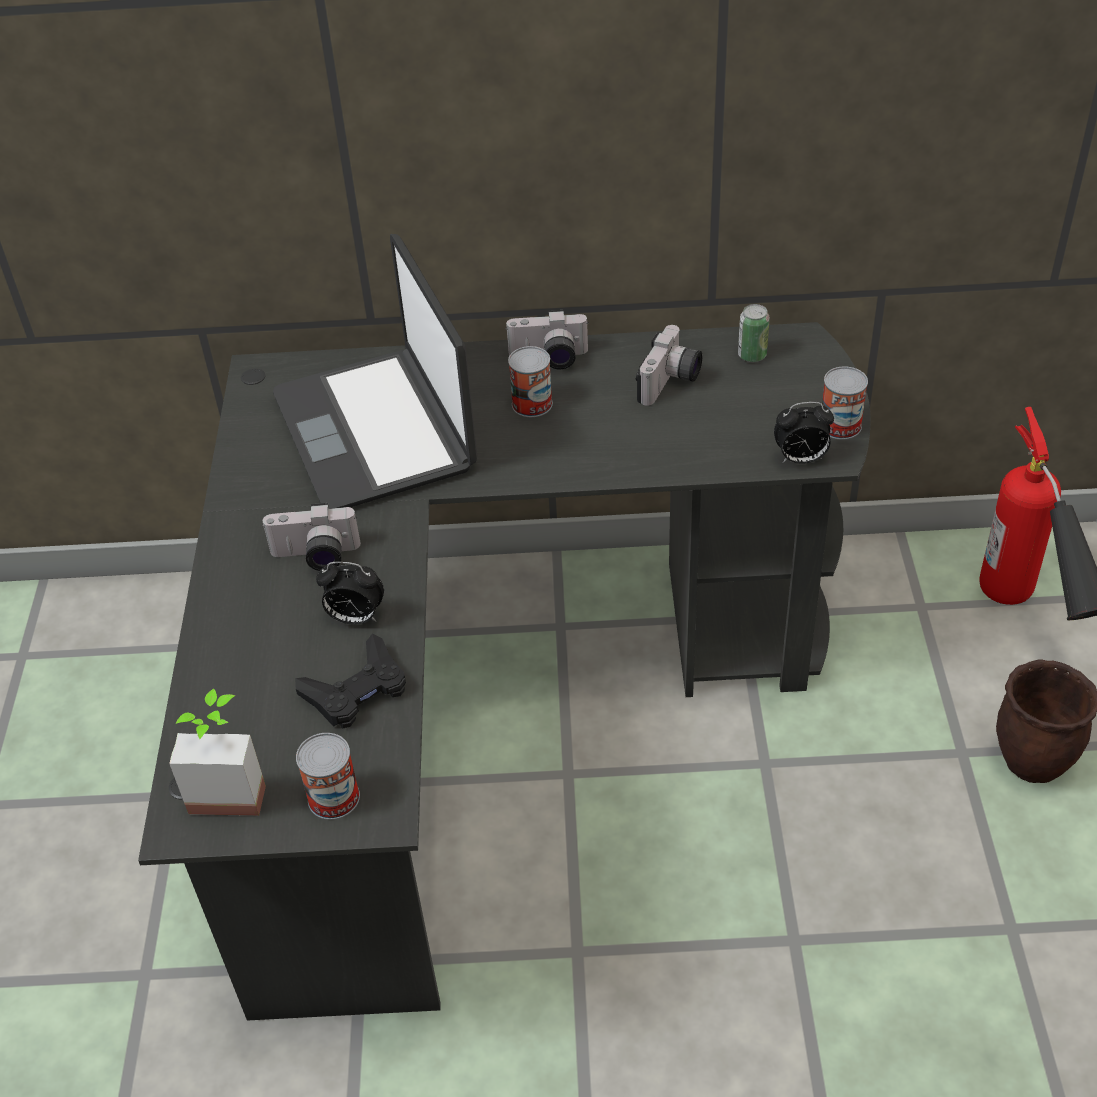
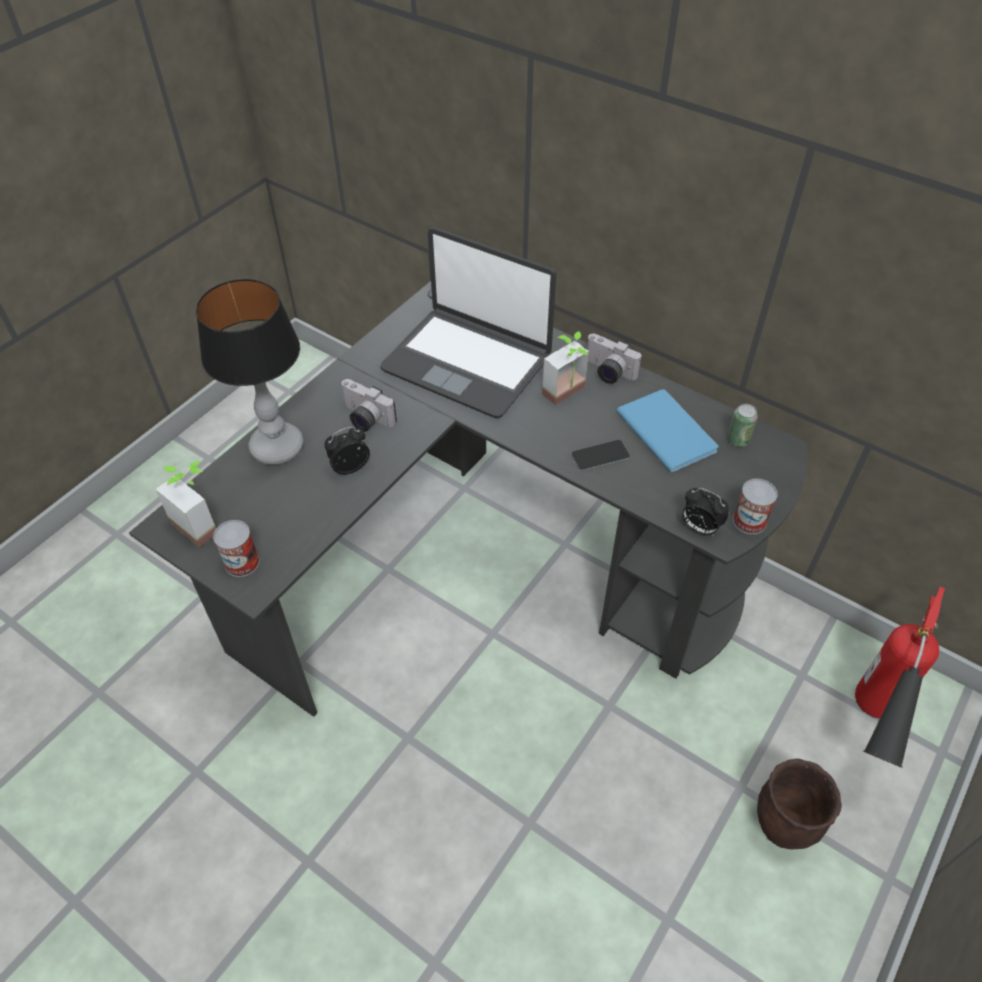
camera: 35 degrees right, 5 degrees up
laptop [273,234,477,509] -> laptop turned 75 degrees counterclockwise [380,228,556,418]
black game controller [295,634,406,728] -> none
alarm clock [316,562,384,625] -> alarm clock turned 105 degrees clockwise [324,427,370,475]
can [508,346,553,417] -> potted plant [542,331,589,405]
camera [636,325,702,406] -> blue book [617,389,718,473]
none -> table lamp [196,279,303,465]
none -> phone [571,440,630,471]

